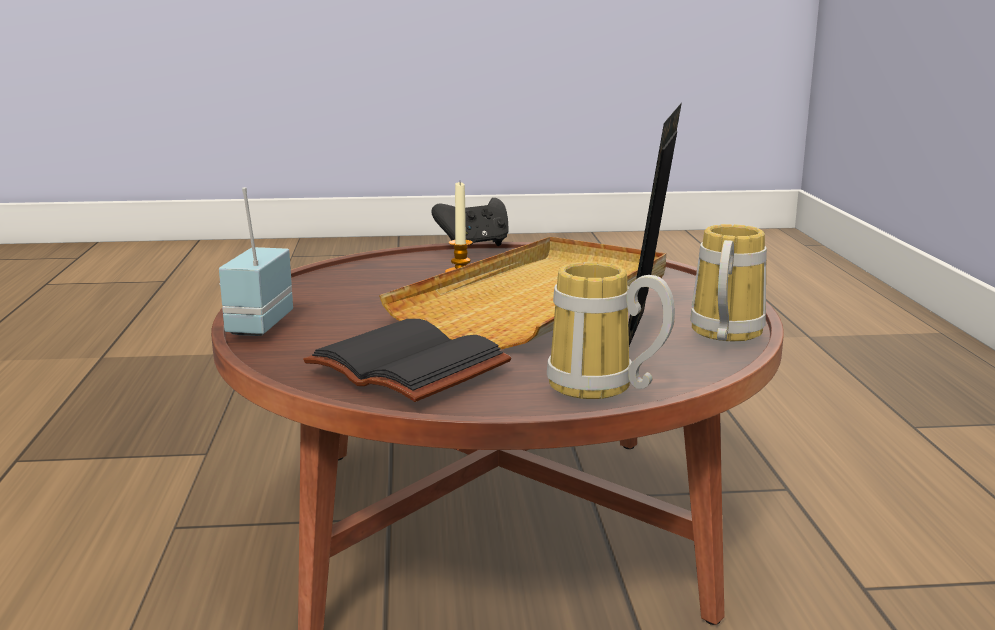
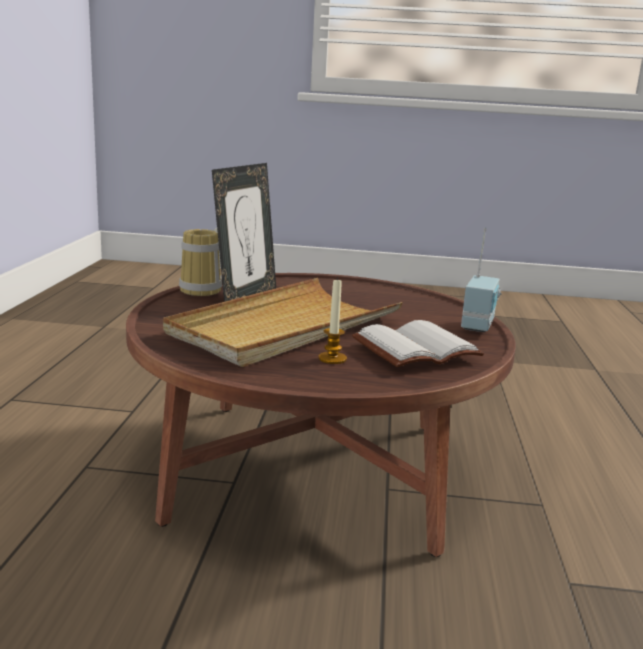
camera: 170 degrees left, 0 degrees up
black book [303,319,511,402] -> none
black game controller [431,198,509,246] -> none
mug [547,262,675,399] -> none
none -> white book [352,320,484,367]

